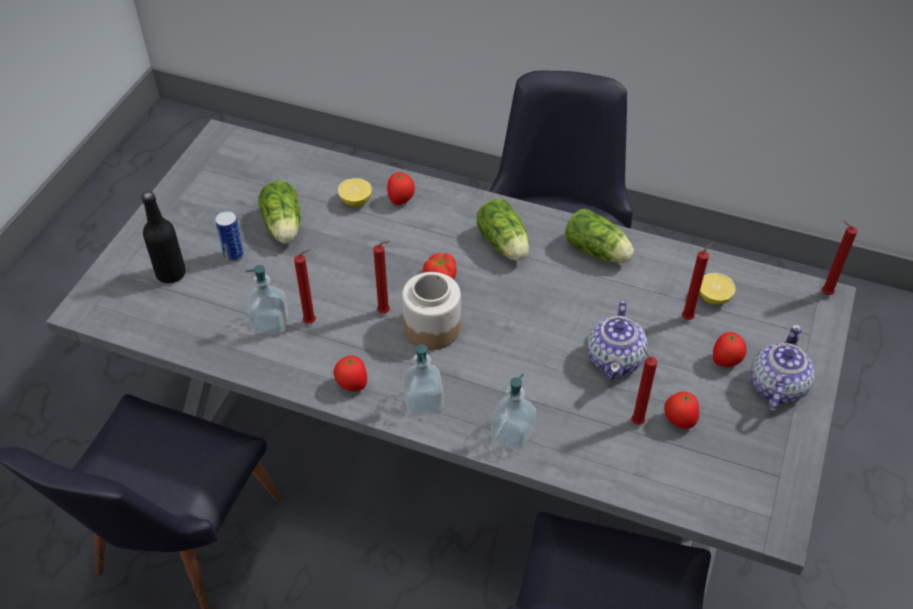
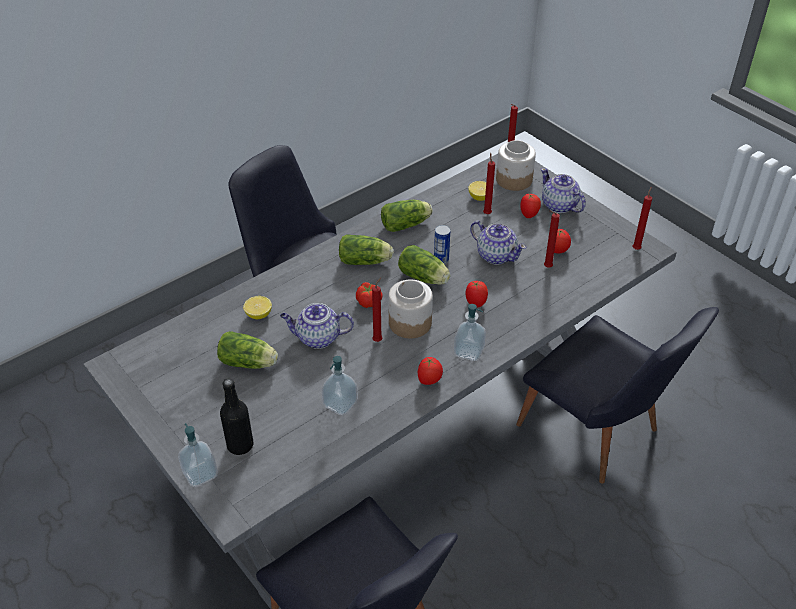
camera: 60 degrees left, 5 degrees down
can [215,211,244,262] -> can moved to [434,225,450,264]
red candle [294,249,316,324] -> red candle moved to [633,187,652,250]
tomato [387,172,415,205] -> tomato moved to [465,281,488,307]
soap dispenser [491,374,536,451] -> soap dispenser moved to [178,423,217,487]
none -> teapot [280,303,354,349]
none -> lettuce [398,245,450,285]
none -> jar [496,140,536,191]

